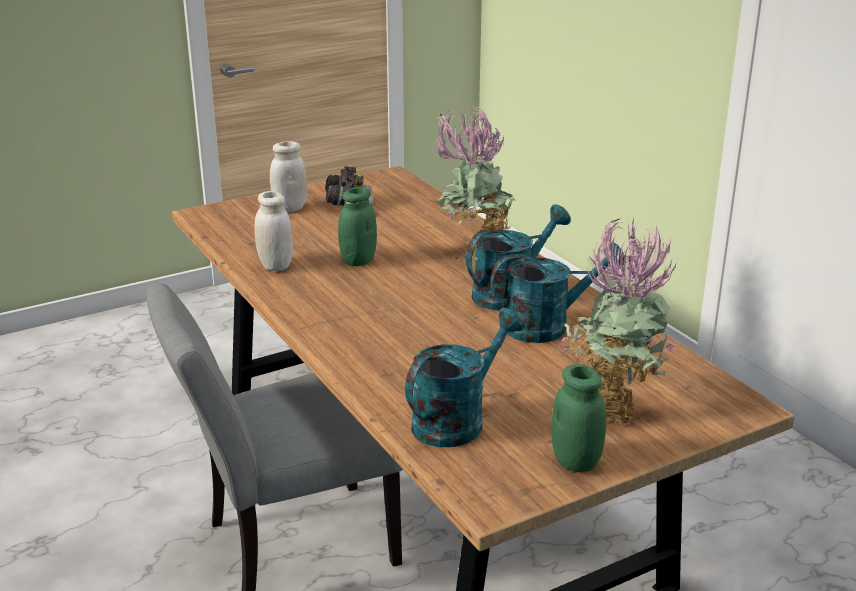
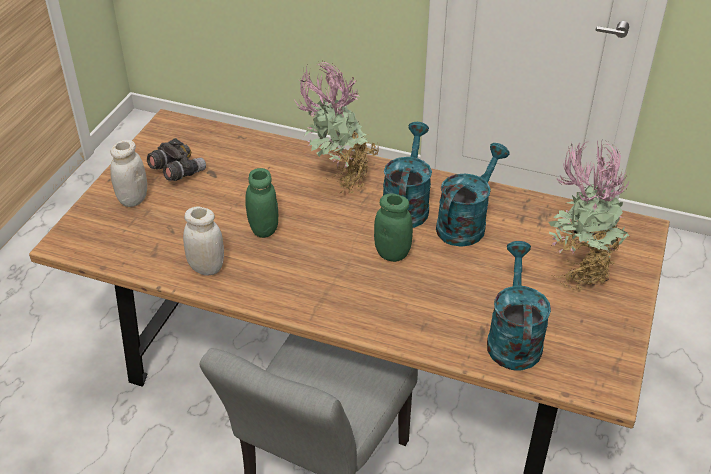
camera: 40 degrees left, 15 degrees up
green jar [551,364,606,472] -> green jar moved to [374,193,413,262]

